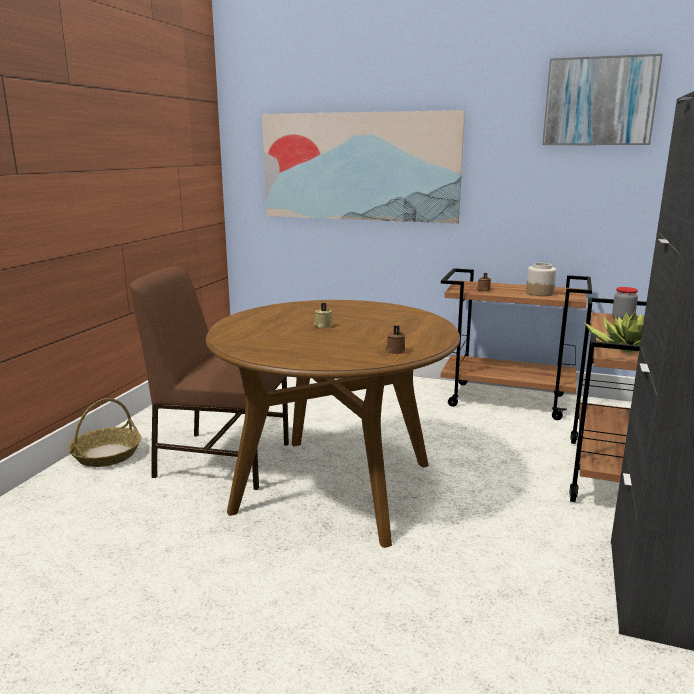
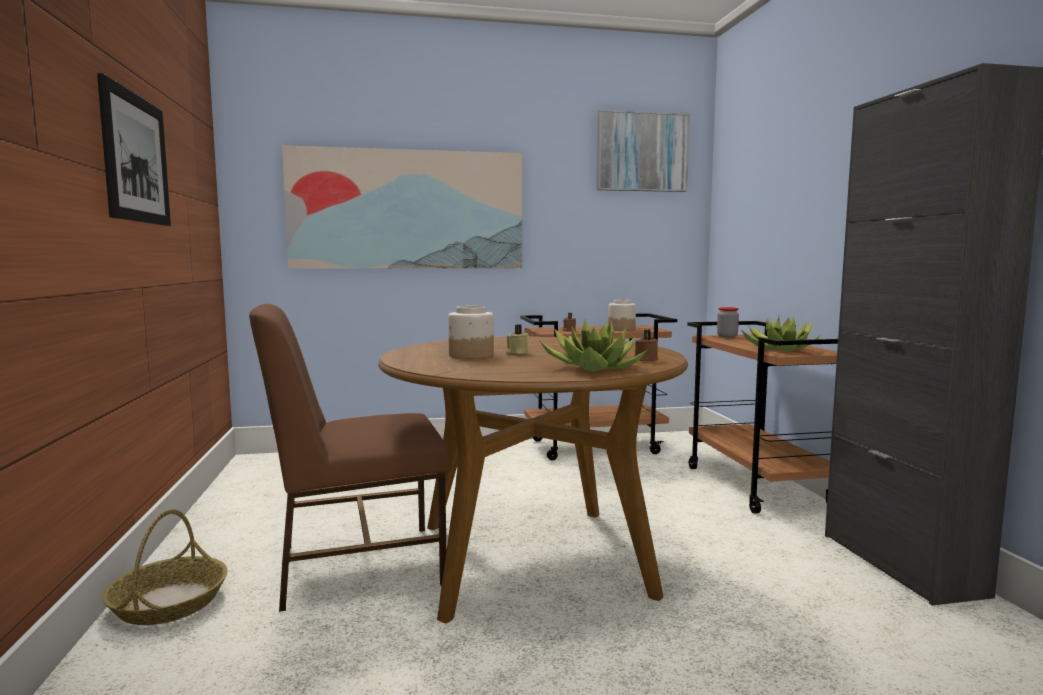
camera: 30 degrees left, 10 degrees down
none -> picture [97,73,171,226]
none -> jar [448,306,494,359]
none -> potted plant [540,318,647,371]

